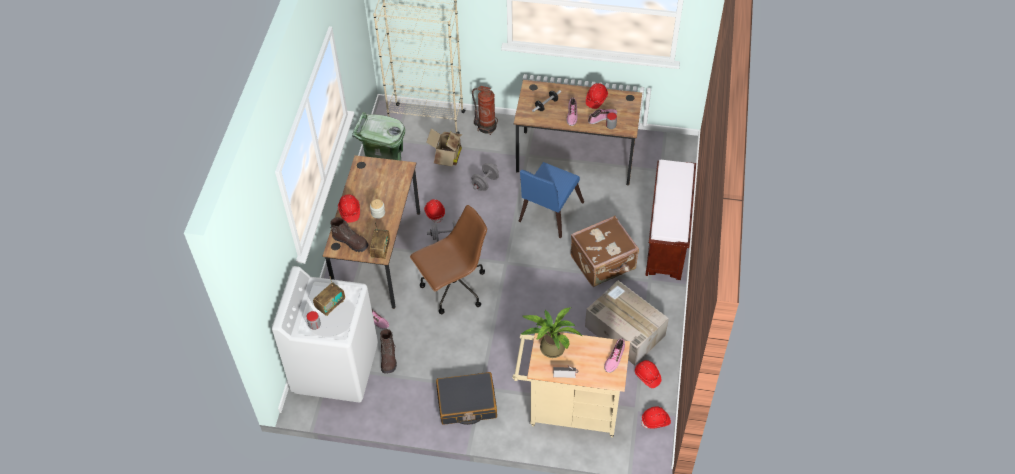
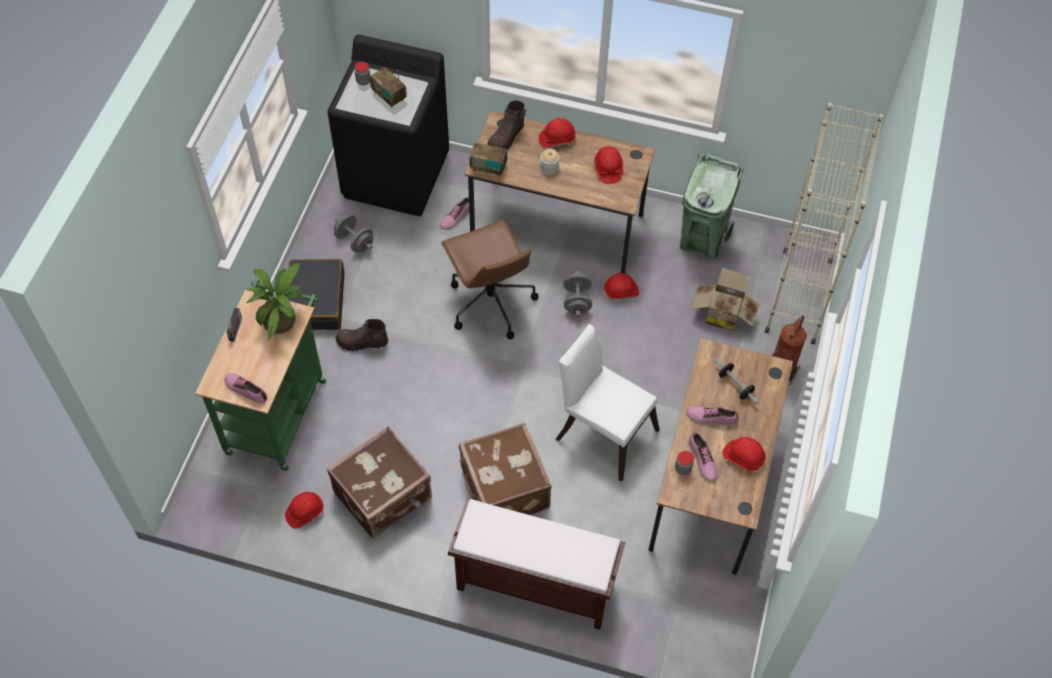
camera: 95 degrees right, 5 degrees up
white washing machine [272,266,378,403] -> black washing machine [327,35,449,216]
brown boot [380,329,397,374] -> brown boot moved to [336,319,388,351]
grey dumbbell [472,163,499,191] -> grey dumbbell moved to [334,214,373,252]
beige cart [512,332,630,437] -> green cart [195,280,326,471]
blue chair [519,162,584,238] -> white chair [556,324,660,481]
cardboard box [585,281,669,366] -> brown suitcase [327,427,432,539]
red hard hat [642,406,671,429] -> red hard hat moved to [594,146,623,184]

